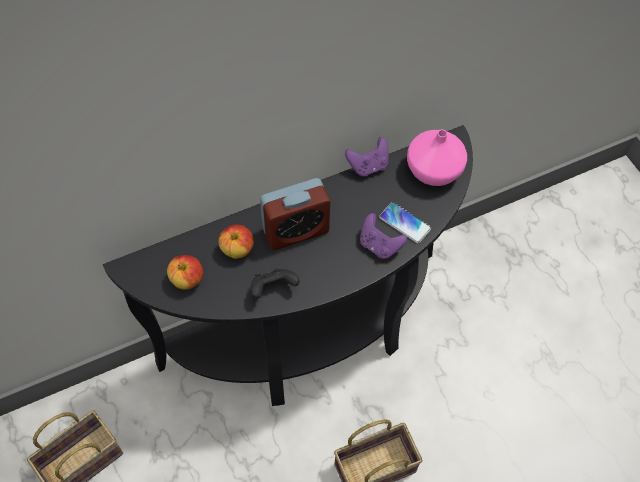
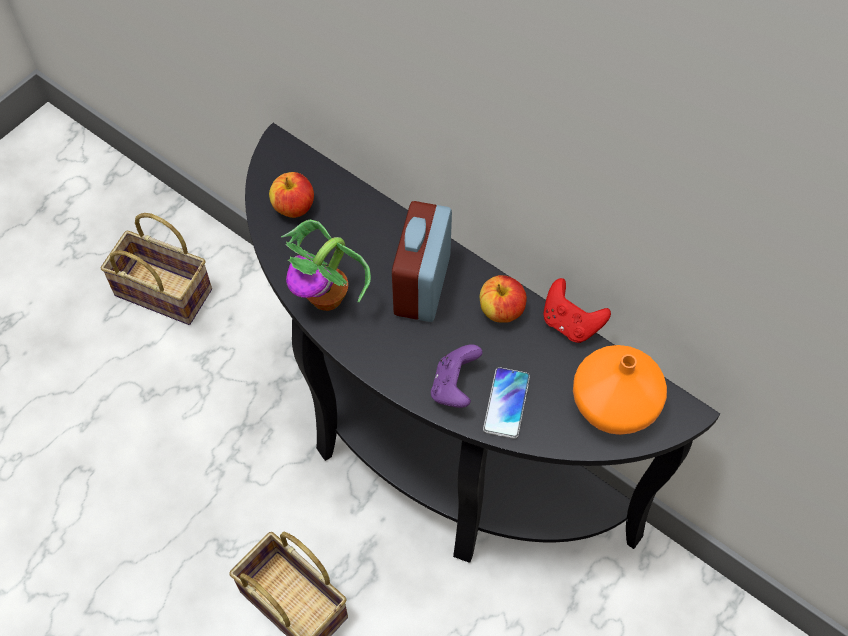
camera: 65 degrees right, 0 degrees up
apple [218,225,253,259] -> apple moved to [480,275,527,323]
black game controller [250,268,300,298] -> potted plant [281,220,371,311]
alarm clock [260,178,330,250] -> alarm clock turned 60 degrees clockwise [392,201,452,322]
purple game controller [345,137,389,176] -> red game controller [543,278,611,343]
pink vase [407,129,467,186] -> orange vase [573,345,667,435]

